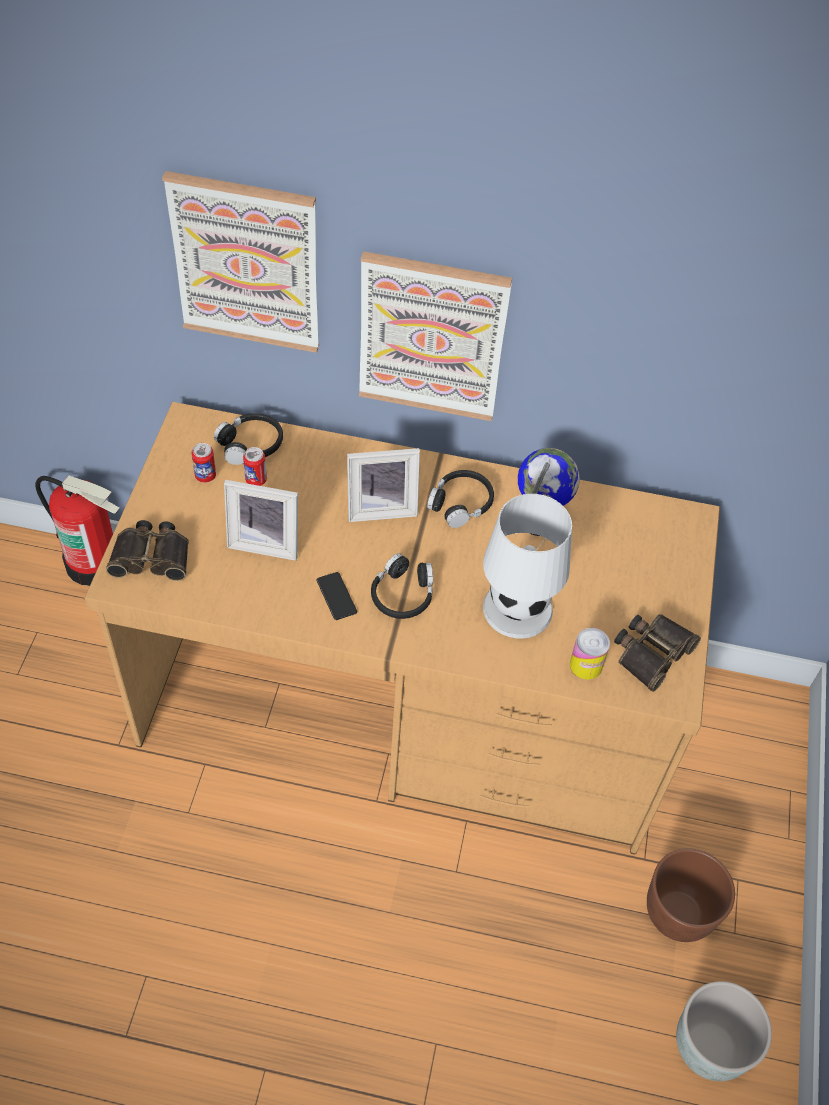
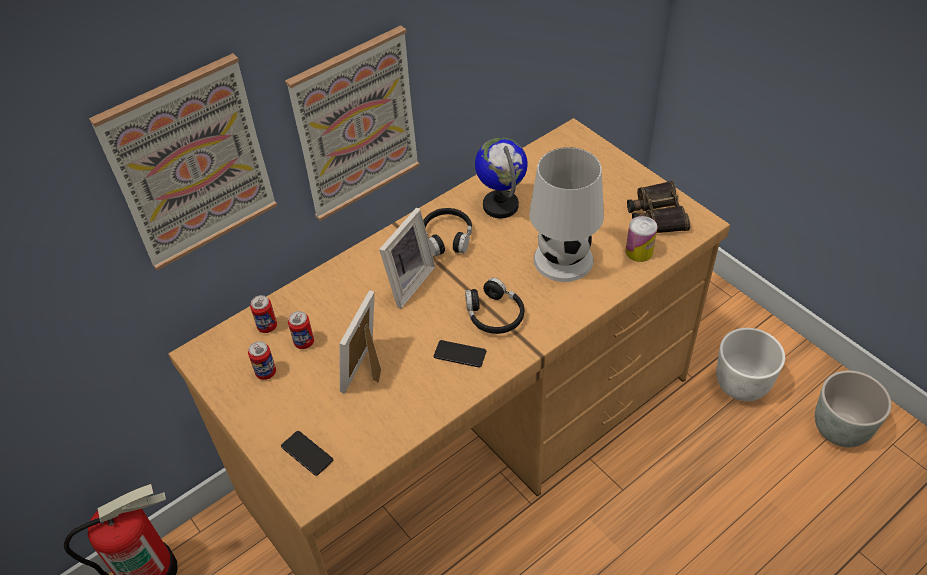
camera: 45 degrees left, 5 degrees down
binoculars [106,520,189,581] -> phone [281,431,333,476]
black headphones [214,413,283,465] -> can [250,295,277,333]
picture frame [224,480,298,561] -> picture frame turned 150 degrees clockwise [339,290,381,394]
brown planter [647,848,735,942] -> white planter [716,328,785,401]

